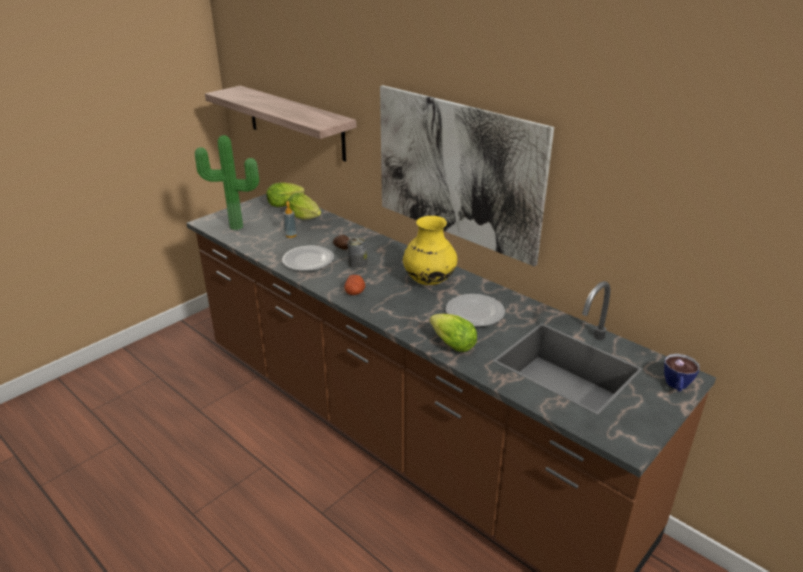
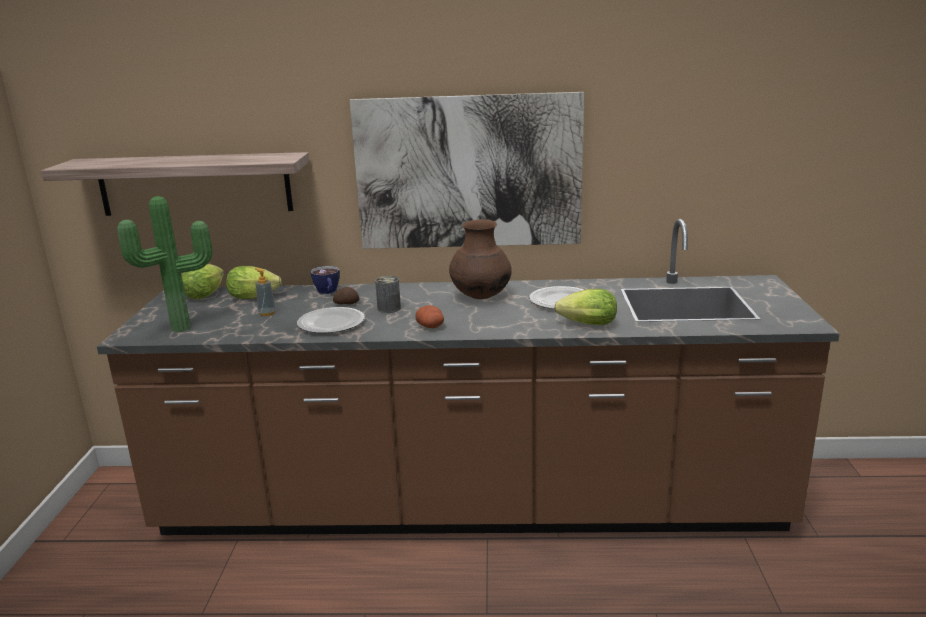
camera: 40 degrees left, 10 degrees down
yellow vase [403,216,457,285] -> brown vase [449,219,512,299]
cup [664,354,700,392] -> cup moved to [310,266,340,294]

